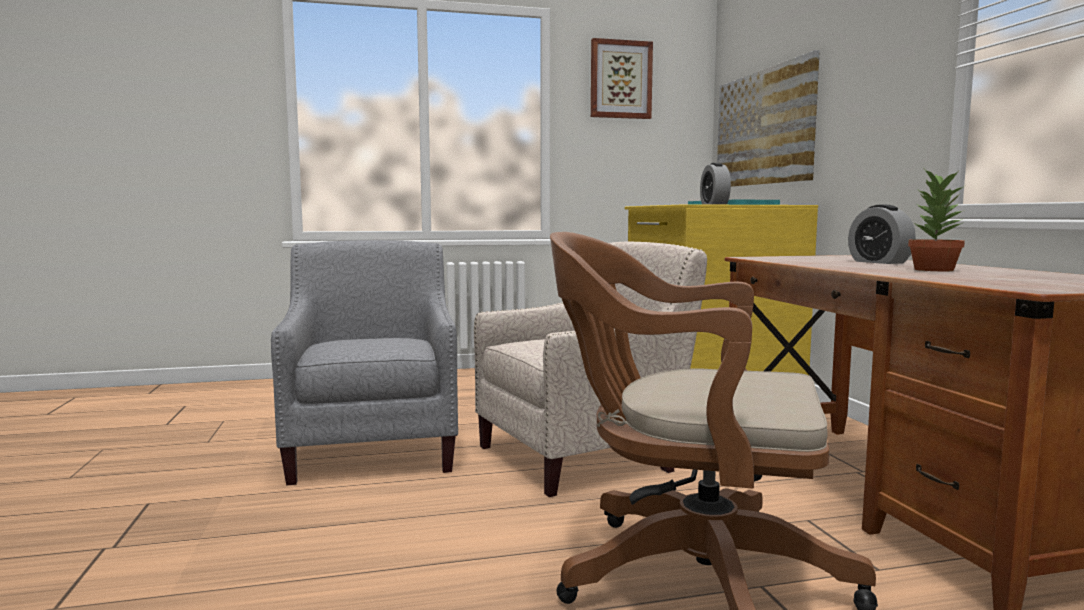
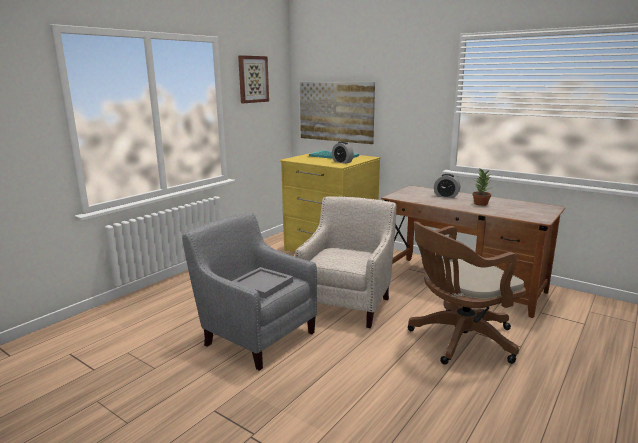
camera: 40 degrees left, 10 degrees up
none -> grey tray [232,267,293,299]

